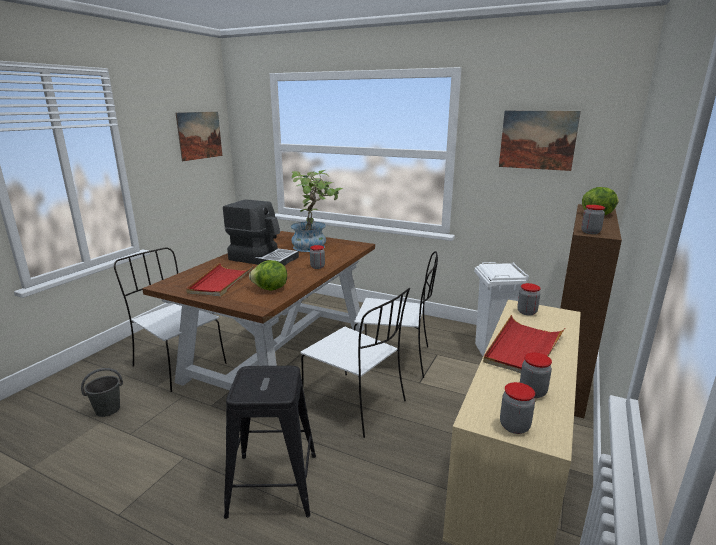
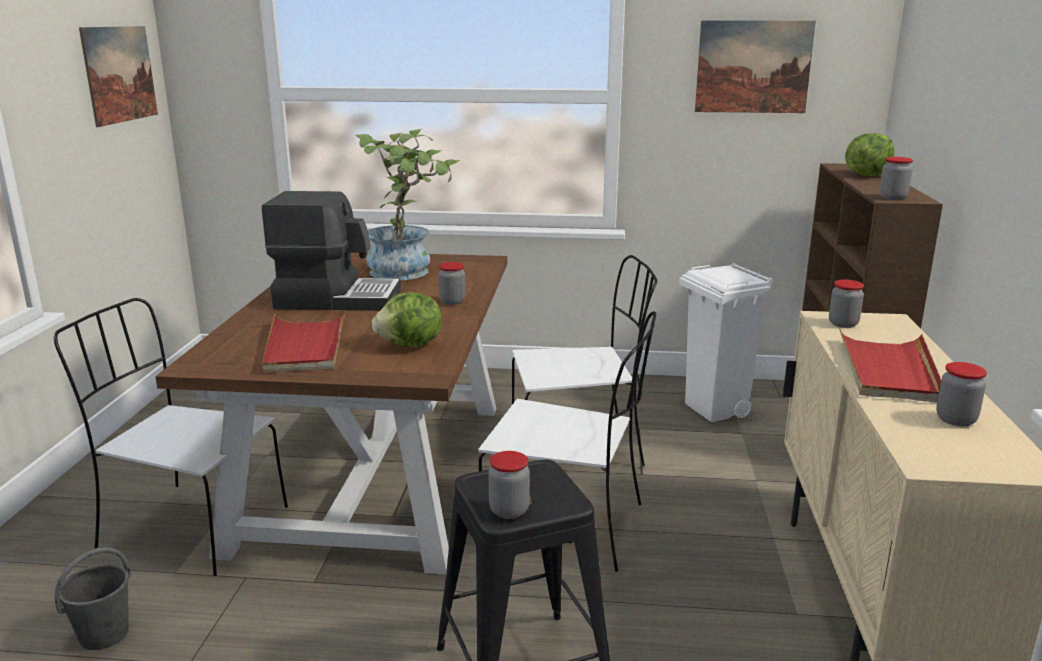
camera: 20 degrees left, 0 degrees up
jar [500,382,535,434] -> jar moved to [488,451,530,519]

